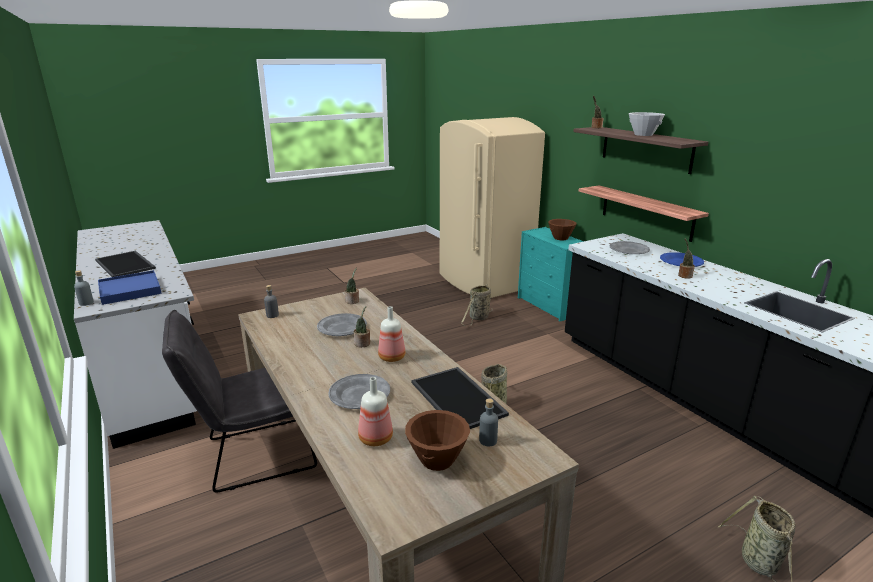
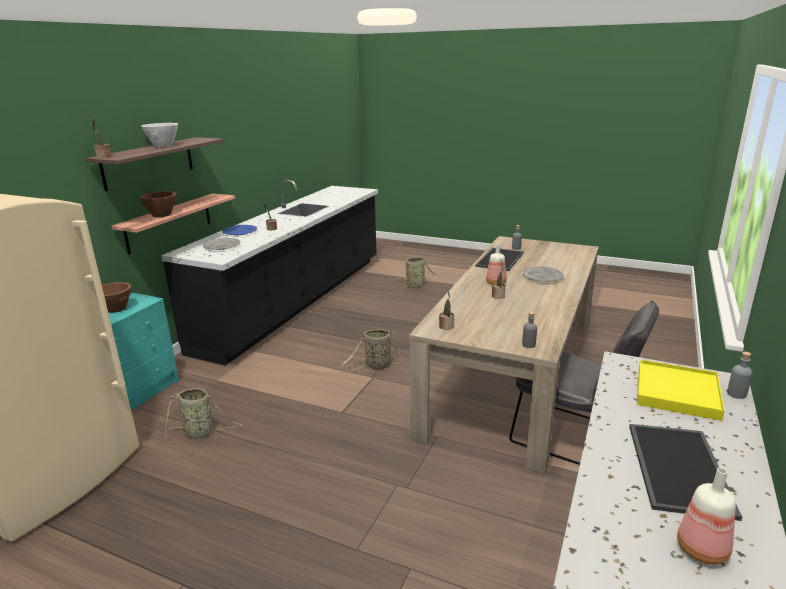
camera: 125 degrees left, 0 degrees up
blue tray [98,270,162,305] -> yellow tray [637,360,725,421]
grey plate [317,313,367,336] -> none
bottle [358,377,393,446] -> bottle moved to [677,467,736,565]
brown bowl [405,410,470,471] -> brown bowl moved to [140,191,177,217]

